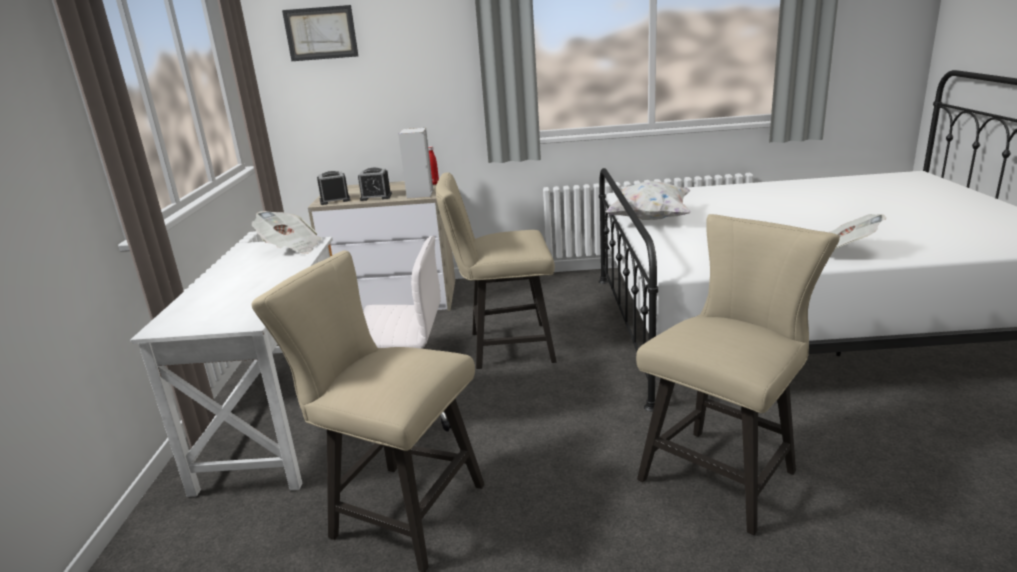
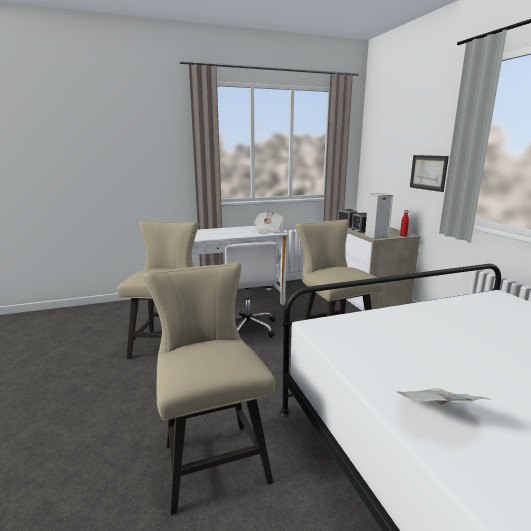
camera: 70 degrees right, 5 degrees down
picture [282,5,358,61] -> picture moved to [410,155,449,192]
white pillow [605,181,691,220] -> none
beige chair [636,214,840,535] -> beige chair turned 135 degrees counterclockwise [143,263,275,515]

